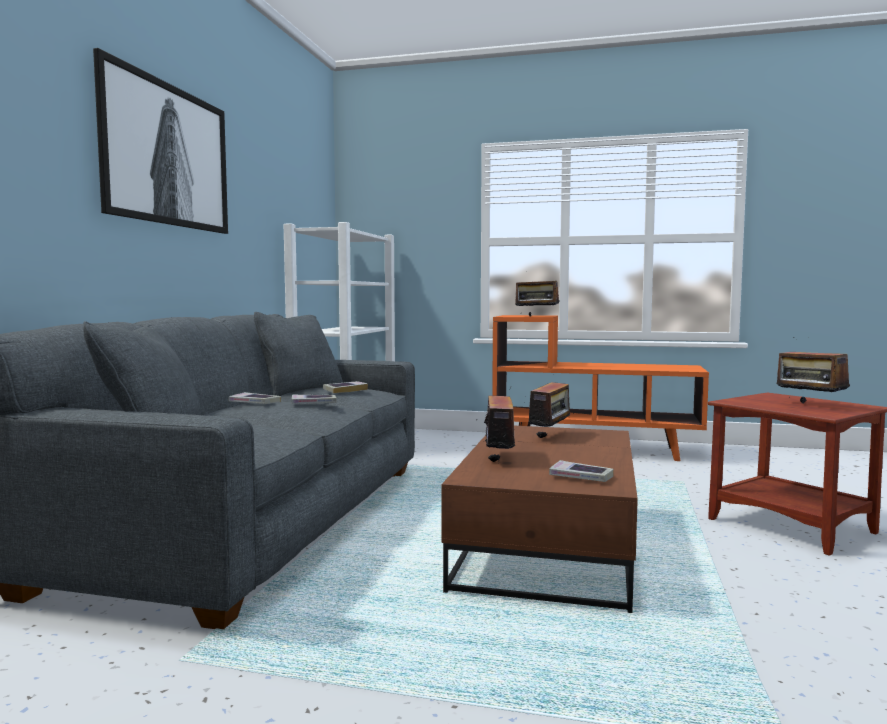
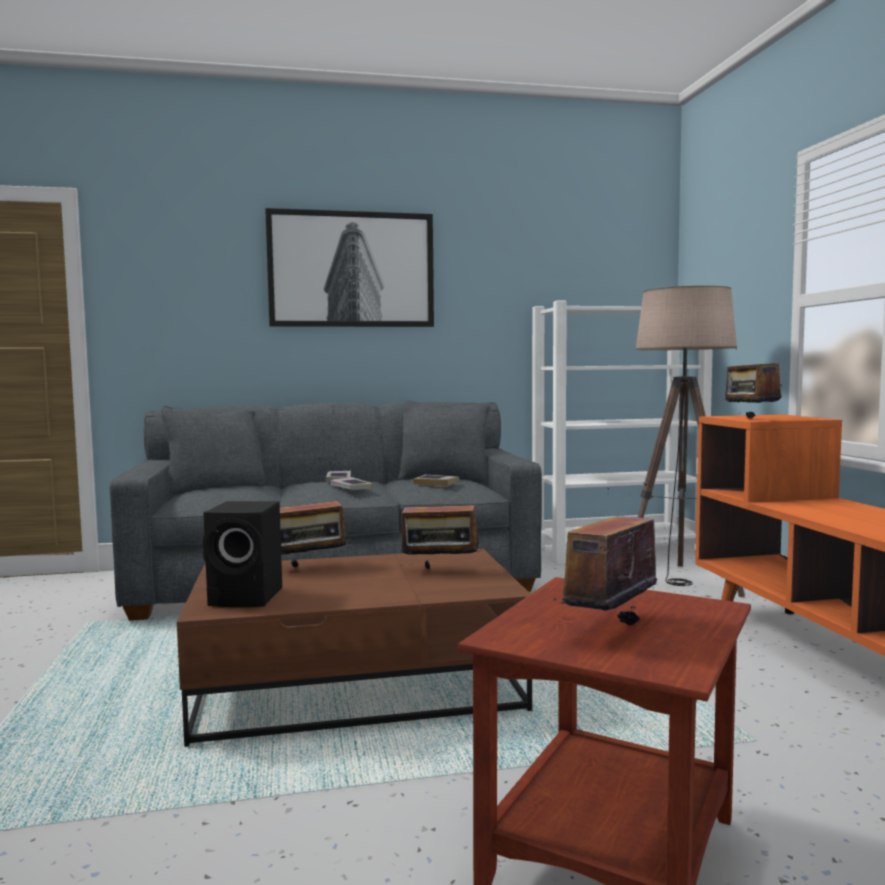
camera: 65 degrees right, 0 degrees up
book [549,460,614,482] -> black speaker [203,501,282,607]
none -> floor lamp [635,286,745,597]

